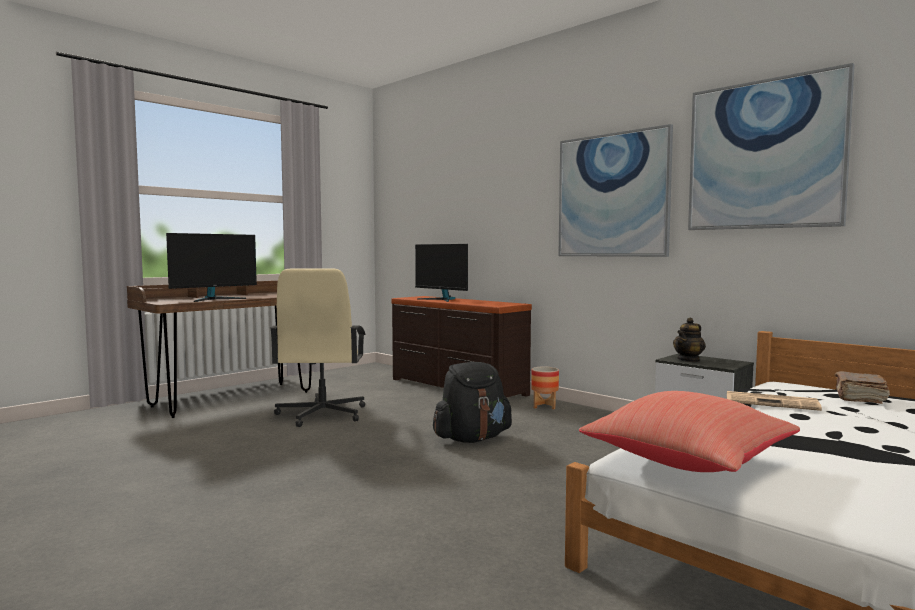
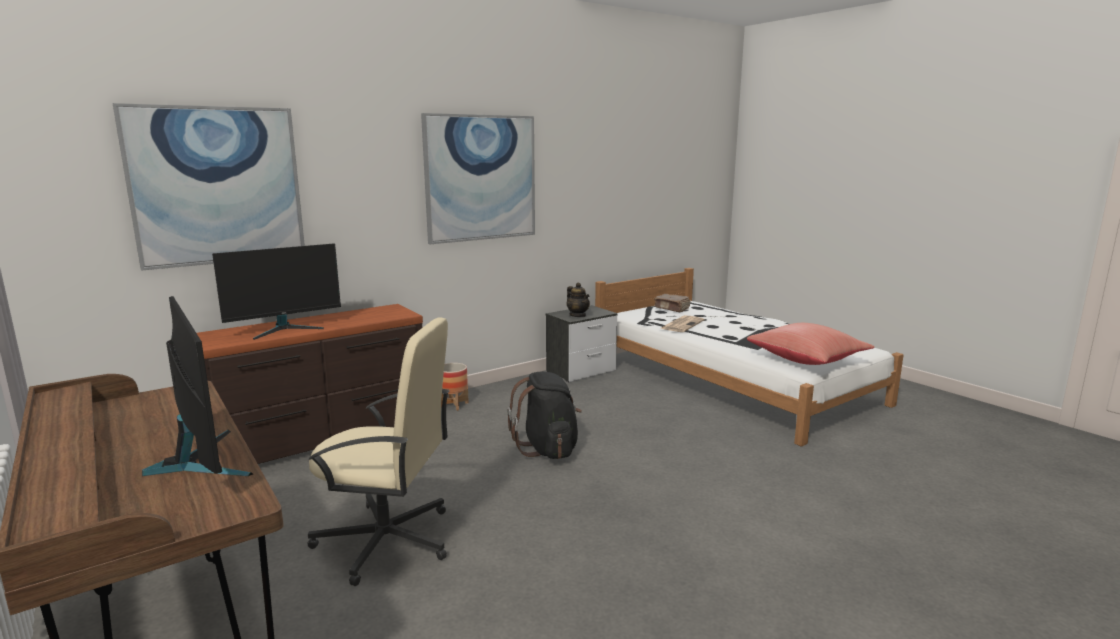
camera: 80 degrees left, 10 degrees up
picture [688,63,855,230] -> picture moved to [113,103,305,271]

